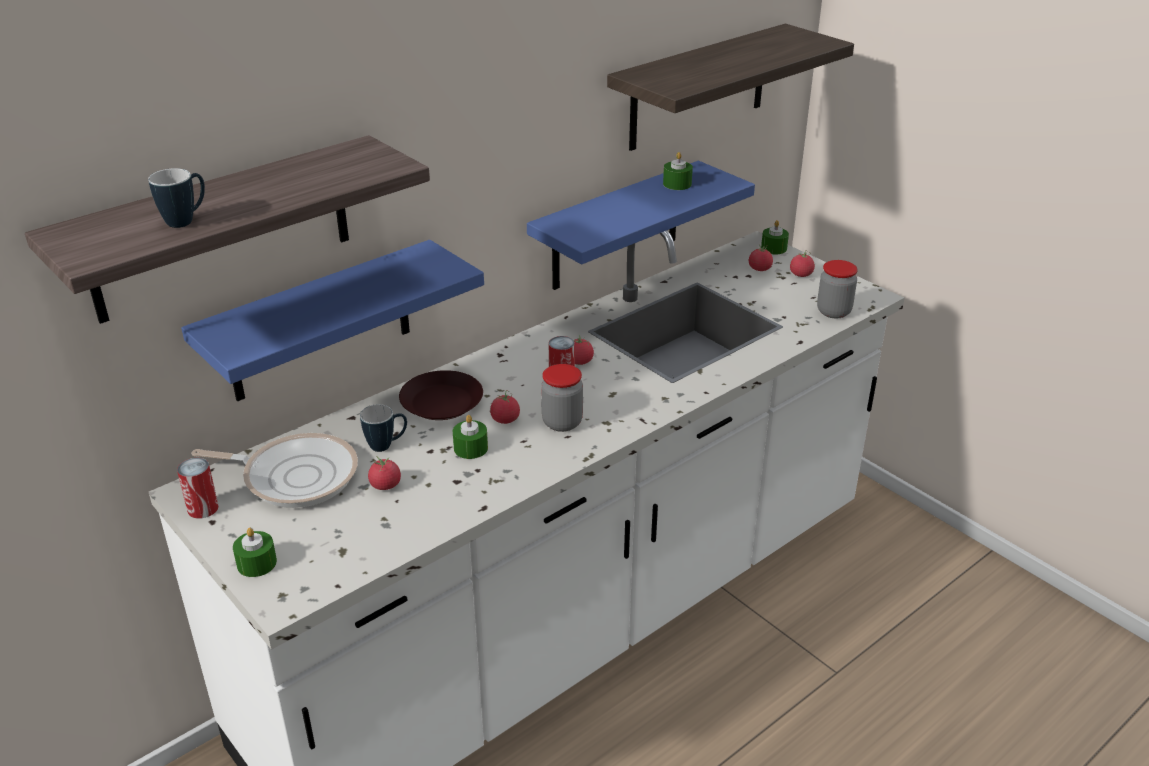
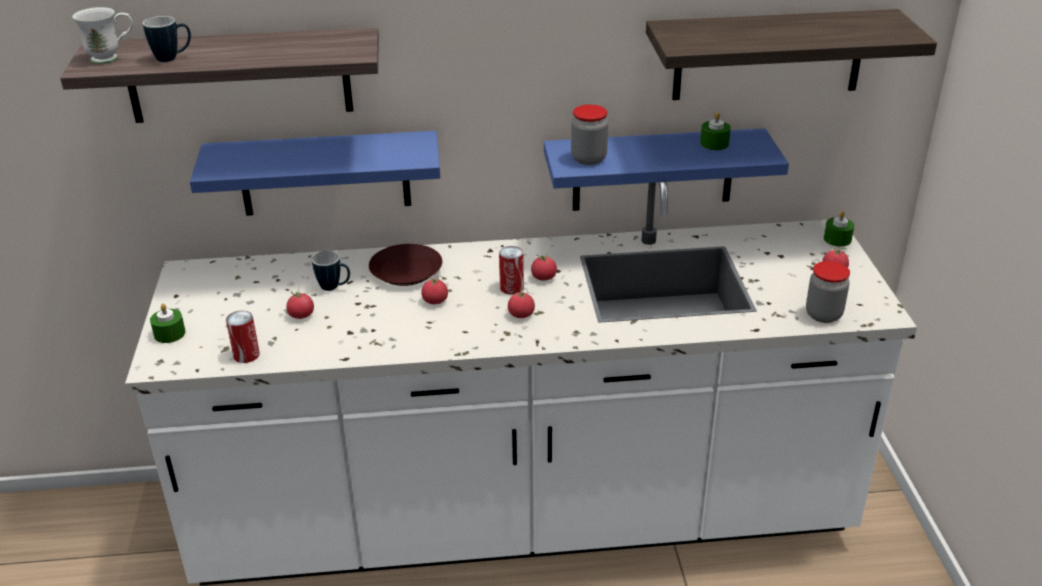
camera: 35 degrees right, 0 degrees up
can [177,458,219,519] -> can moved to [226,310,260,363]
frying pan [192,433,358,508] -> none
green candle [453,415,488,459] -> none
jar [541,364,583,432] -> jar moved to [571,104,608,165]
tomato [749,245,773,271] -> tomato moved to [508,288,535,318]
none -> white mug [72,7,133,64]

